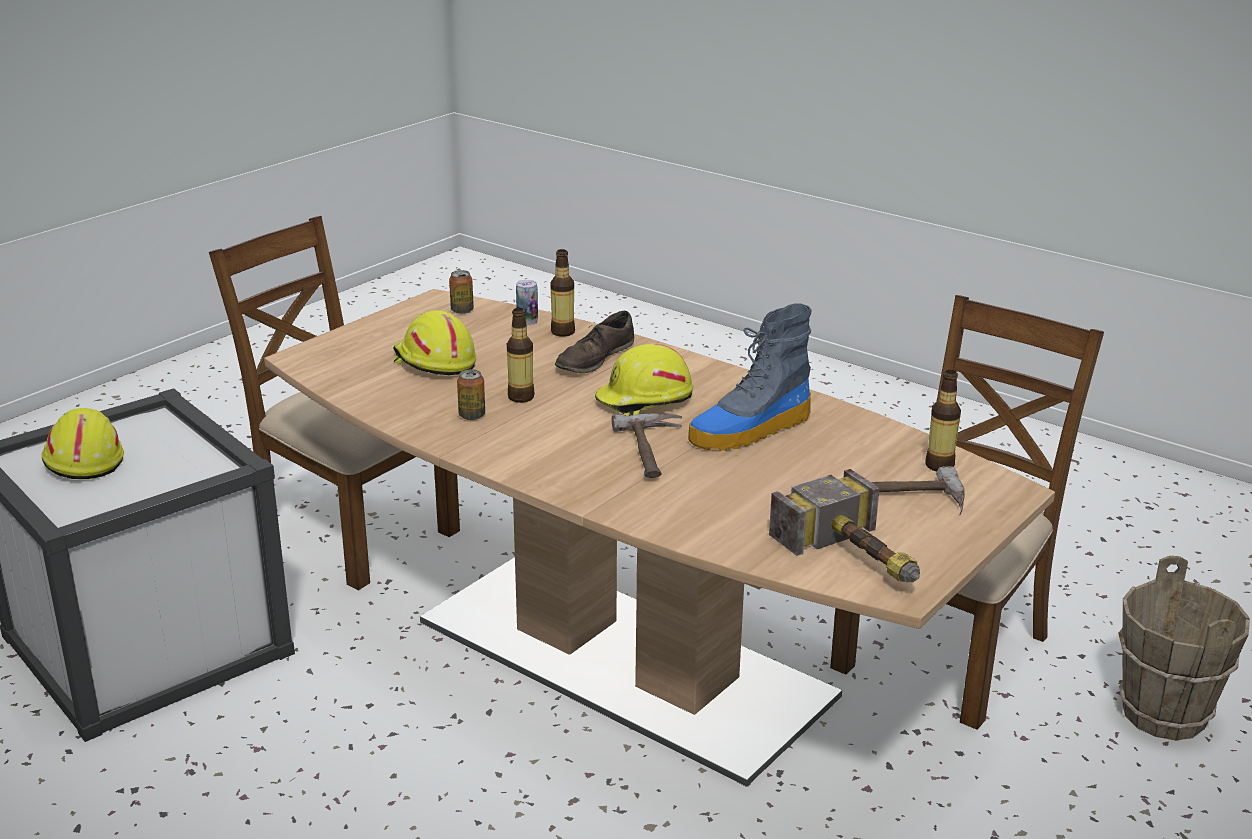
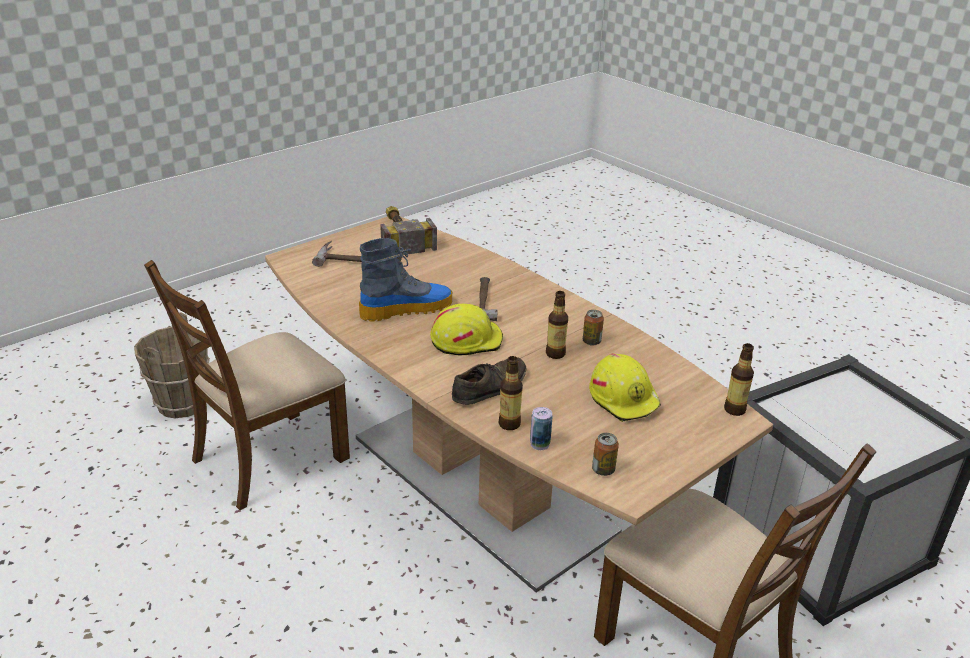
camera: 170 degrees left, 5 degrees up
yellow hard hat [42,408,124,479] -> none
bottle [925,370,961,471] -> bottle moved to [724,343,754,416]

